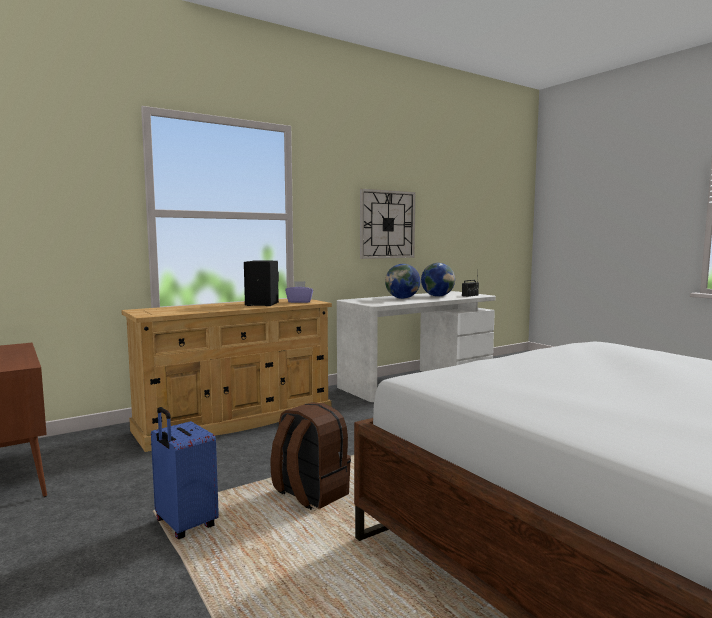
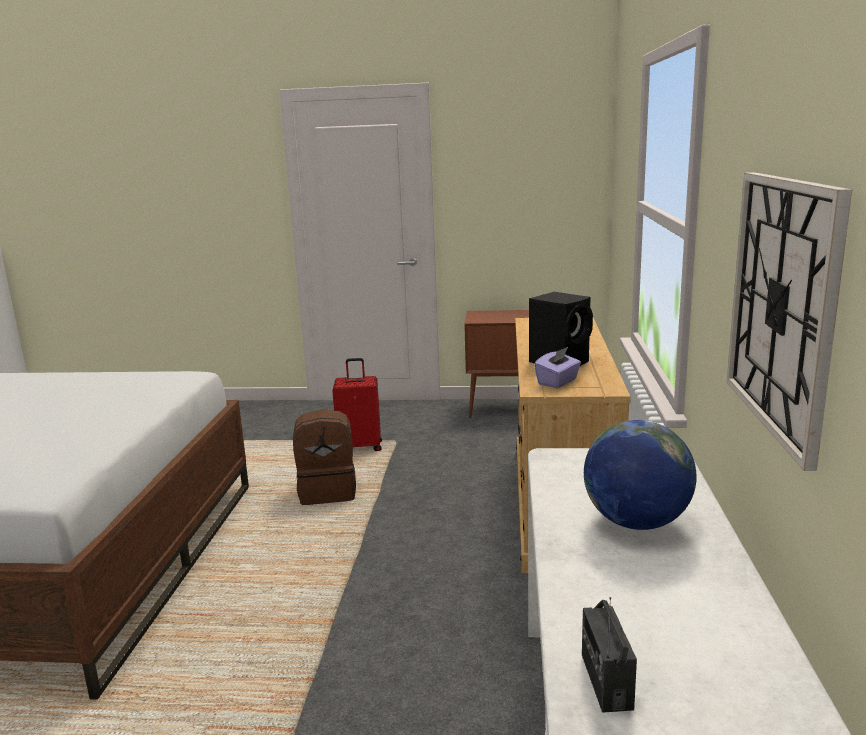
camera: 130 degrees right, 10 degrees up
blue suitcase [151,407,219,539] -> red suitcase [332,358,382,451]
globe [421,263,455,297] -> none

